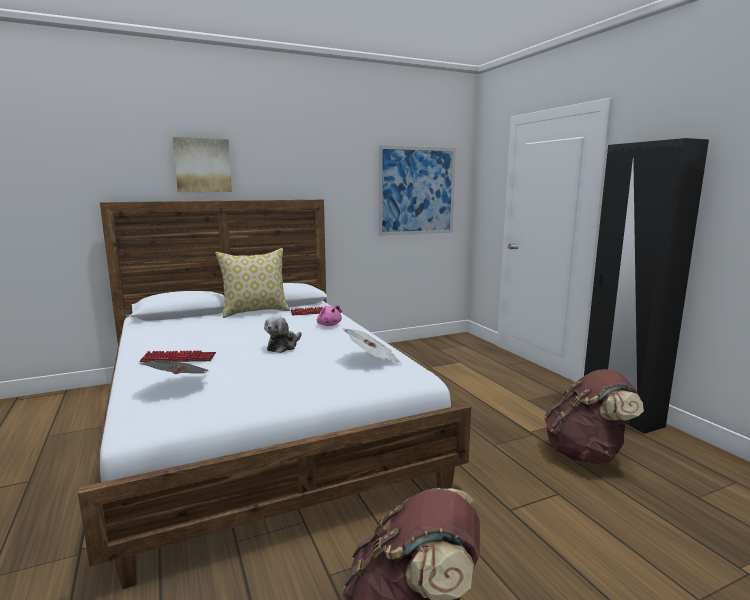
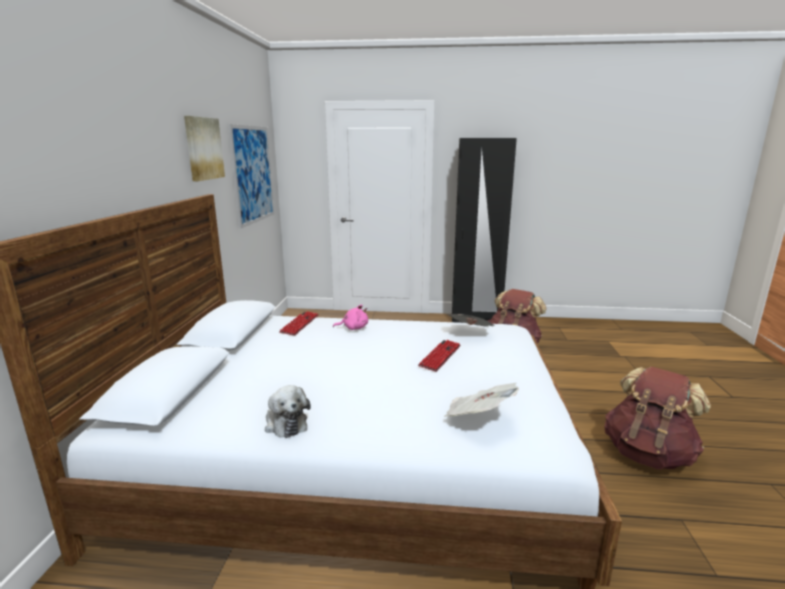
camera: 60 degrees left, 5 degrees up
keyboard [139,350,216,362] -> keyboard moved to [418,340,461,372]
picture [173,137,232,192] -> picture moved to [184,116,225,181]
pillow [215,248,290,318] -> none
plush toy [264,316,301,353] -> plush toy moved to [265,385,311,438]

